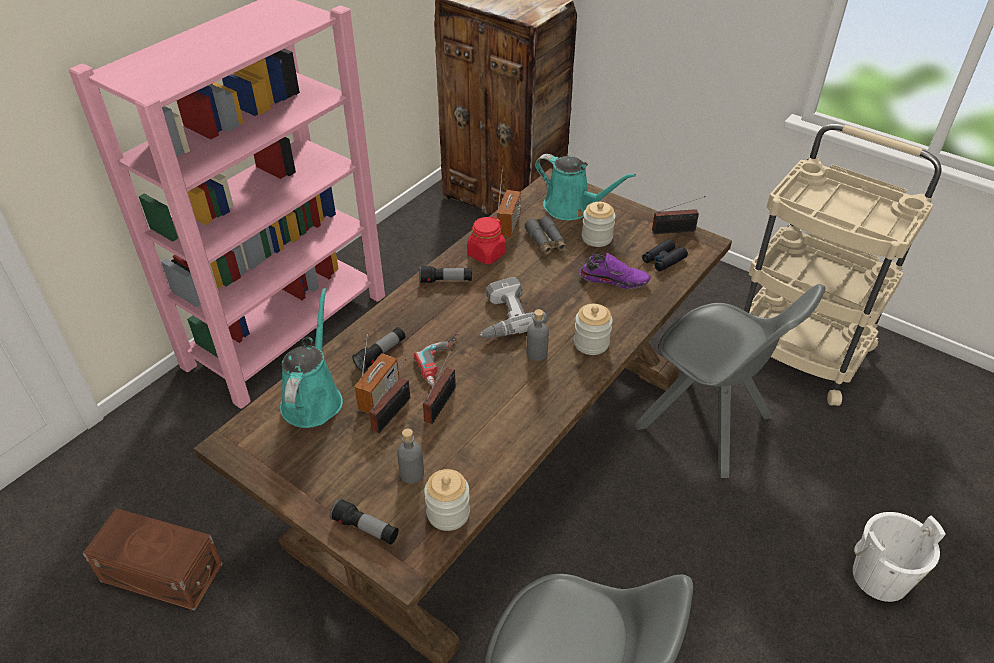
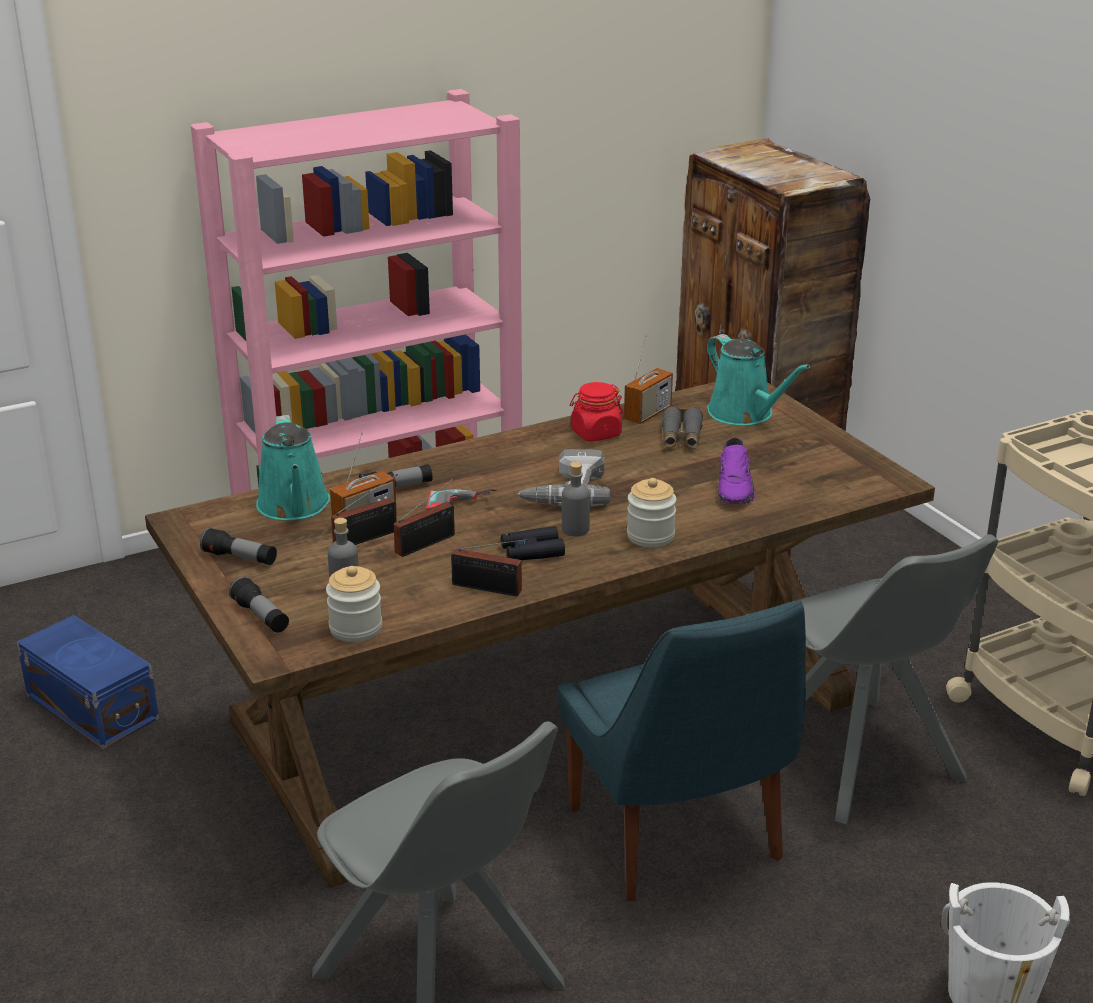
camera: 25 degrees right, 15 degrees down
brown storage box [83,508,223,611] -> blue storage box [17,615,159,749]
turquoise watering can [280,288,343,428] -> turquoise watering can turned 135 degrees clockwise [256,415,330,521]
flashlight [419,266,472,283] -> flashlight moved to [200,527,277,565]
purple shoe [580,253,651,289] -> purple shoe turned 60 degrees clockwise [718,437,756,504]
jar [582,202,616,247] -> none
black binoculars [642,239,688,271] -> black binoculars moved to [501,526,565,560]
radio [652,196,706,234] -> radio moved to [451,539,529,596]
none -> blue chair [557,601,806,901]

